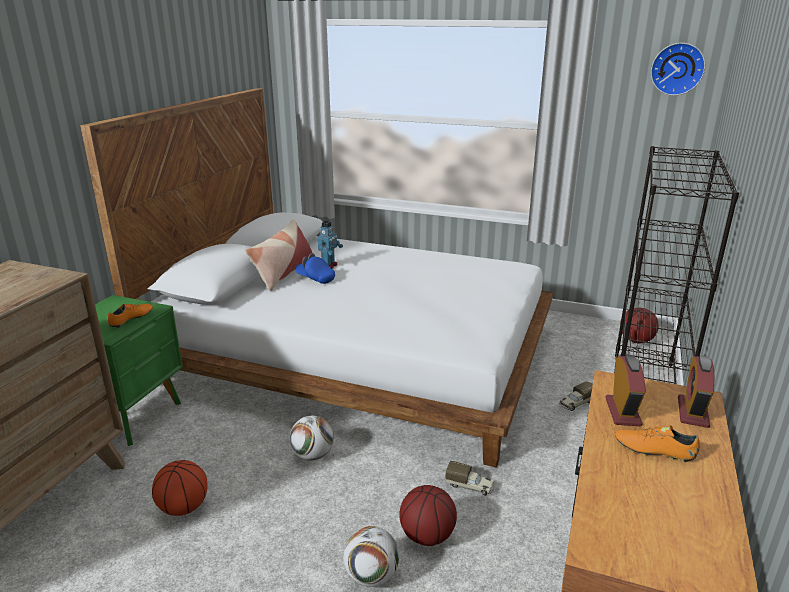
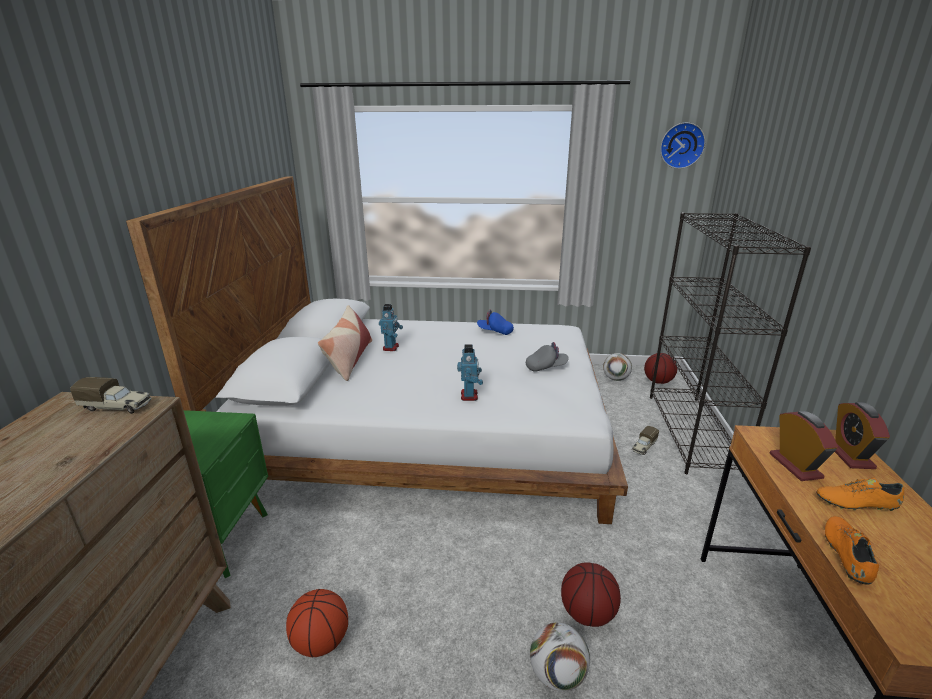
camera: 15 degrees left, 0 degrees up
orange shoe [108,304,153,328] -> orange shoe moved to [825,516,879,585]
football [289,416,334,461] -> football moved to [603,353,632,381]
blue cap [295,253,335,284] -> blue cap moved to [477,310,514,335]
toy truck [445,461,494,496] -> toy truck moved to [70,377,152,414]
none -> toy robot [457,344,483,401]
none -> grey cap [526,342,569,372]

